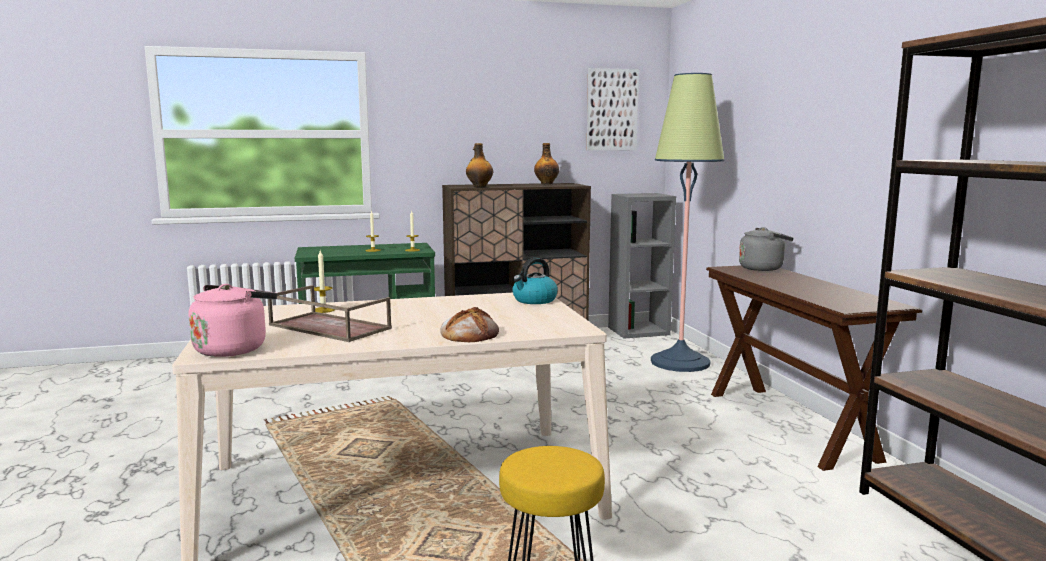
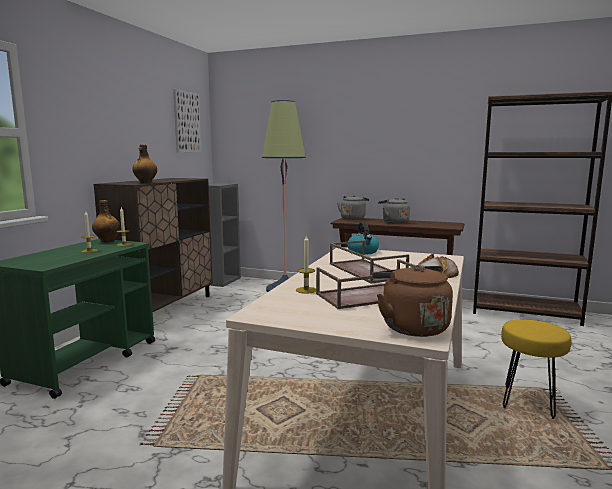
camera: 55 degrees left, 0 degrees up
pink kettle [189,284,277,357] -> brown kettle [372,265,453,337]
bottle [534,143,559,184] -> bottle moved to [92,200,120,242]
none -> brown tray [330,240,409,284]
none -> grey kettle [378,197,410,224]

